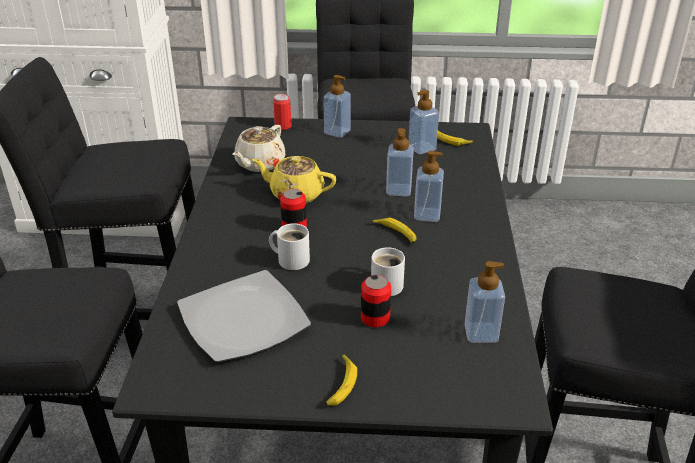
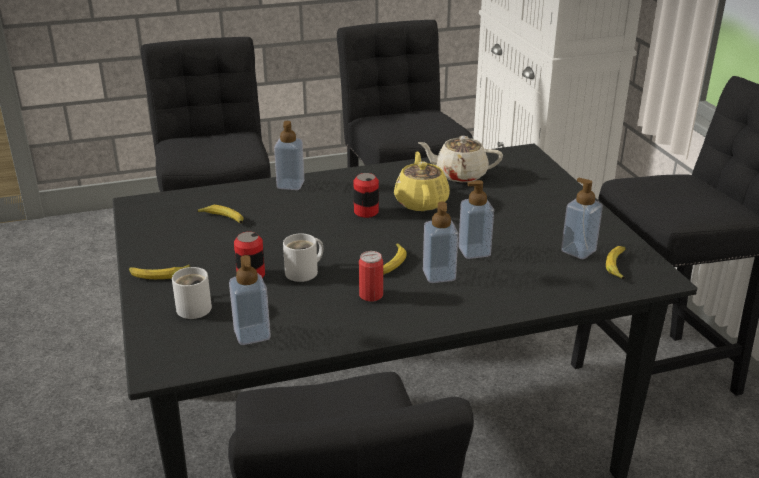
camera: 70 degrees right, 5 degrees down
plate [177,270,311,362] -> banana [197,205,244,224]
white mug [269,223,310,270] -> white mug moved to [172,267,212,319]
can [273,94,292,130] -> can moved to [359,251,383,302]
soap dispenser [323,75,351,138] -> soap dispenser moved to [274,121,304,190]

